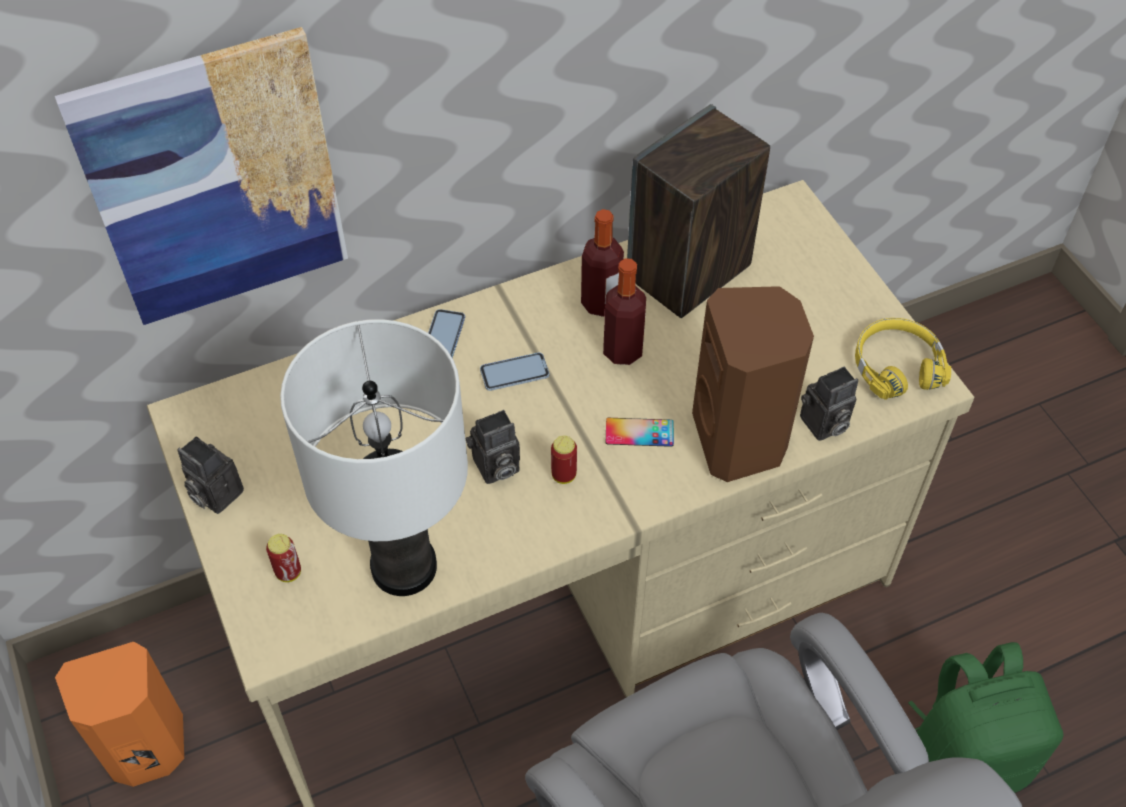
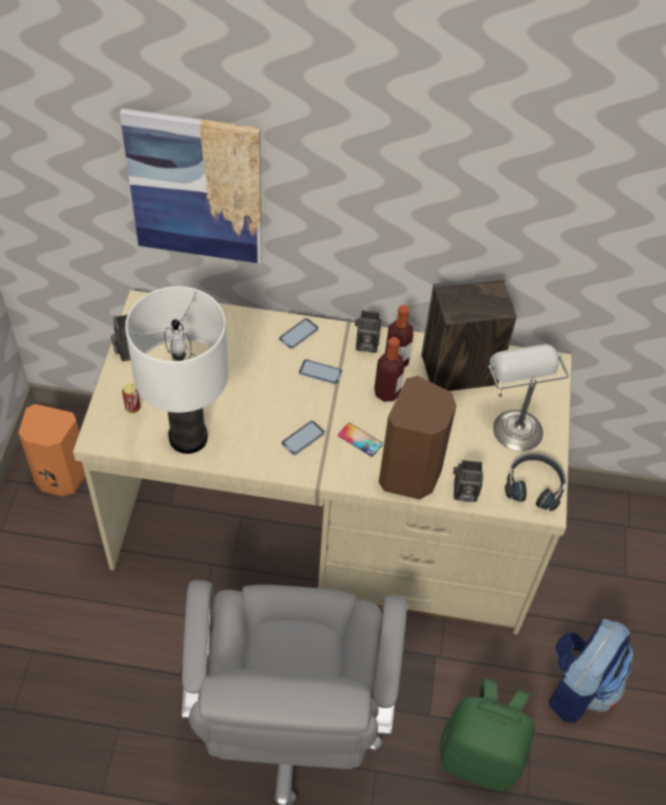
camera: 30 degrees right, 0 degrees up
camera [465,410,520,484] -> camera moved to [355,310,381,353]
can [551,436,577,484] -> phone [281,421,325,455]
yellow headphones [855,318,951,400] -> black headphones [505,453,566,511]
none -> white table lamp [488,344,569,451]
none -> backpack [549,618,634,723]

